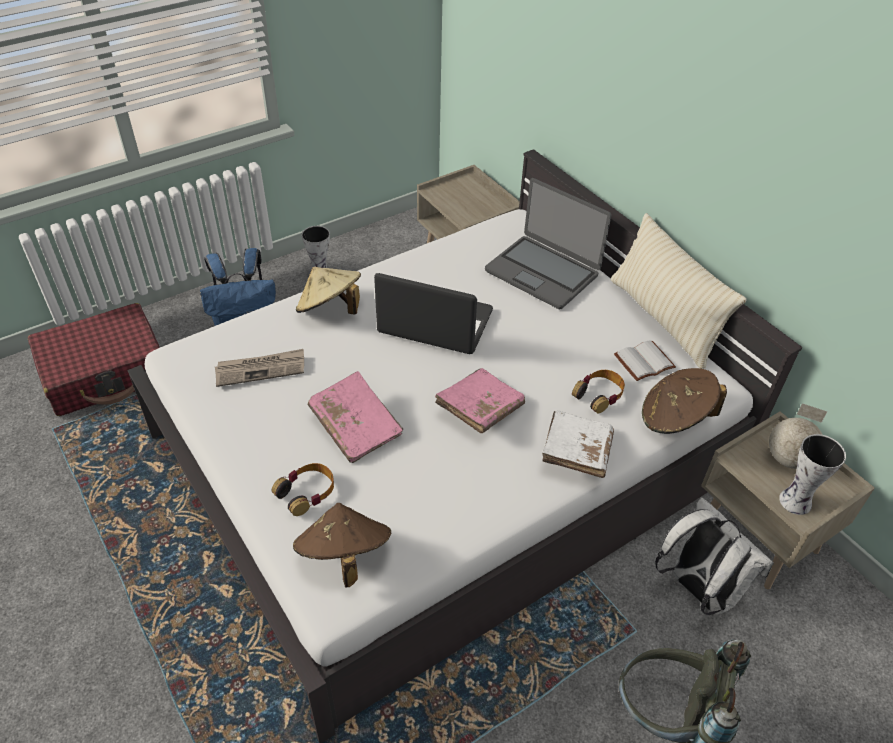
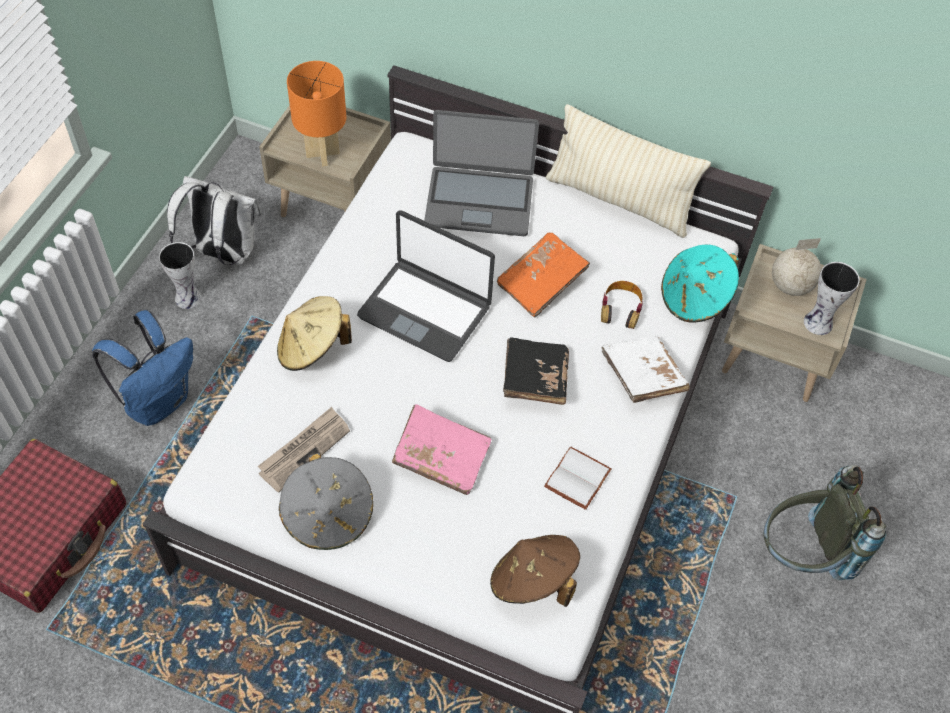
camera: 35 degrees left, 10 degrees up
headphones [272,463,334,516] -> none
laptop [374,273,493,354] -> laptop turned 135 degrees counterclockwise [357,210,495,362]
pink book [435,368,525,433] -> black book [503,337,569,405]
white book [614,340,676,381] -> white book moved to [544,446,612,510]
brown hat [642,368,727,434] -> turquoise hat [661,245,739,322]
white backpack [655,497,774,615] -> white backpack moved to [167,176,261,265]
none -> grey hat [279,453,374,550]
none -> orange table lamp [287,61,347,166]
none -> orange book [497,232,590,318]

